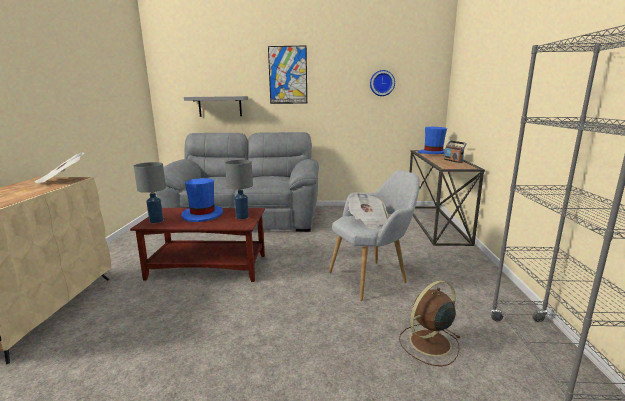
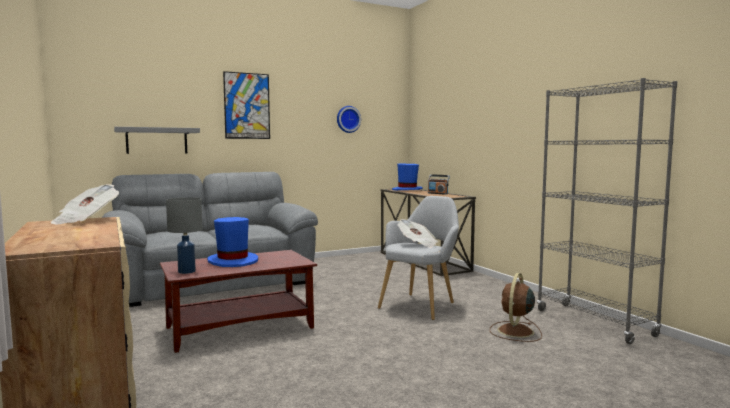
camera: 30 degrees left, 10 degrees down
grey table lamp [225,160,253,219] -> none

